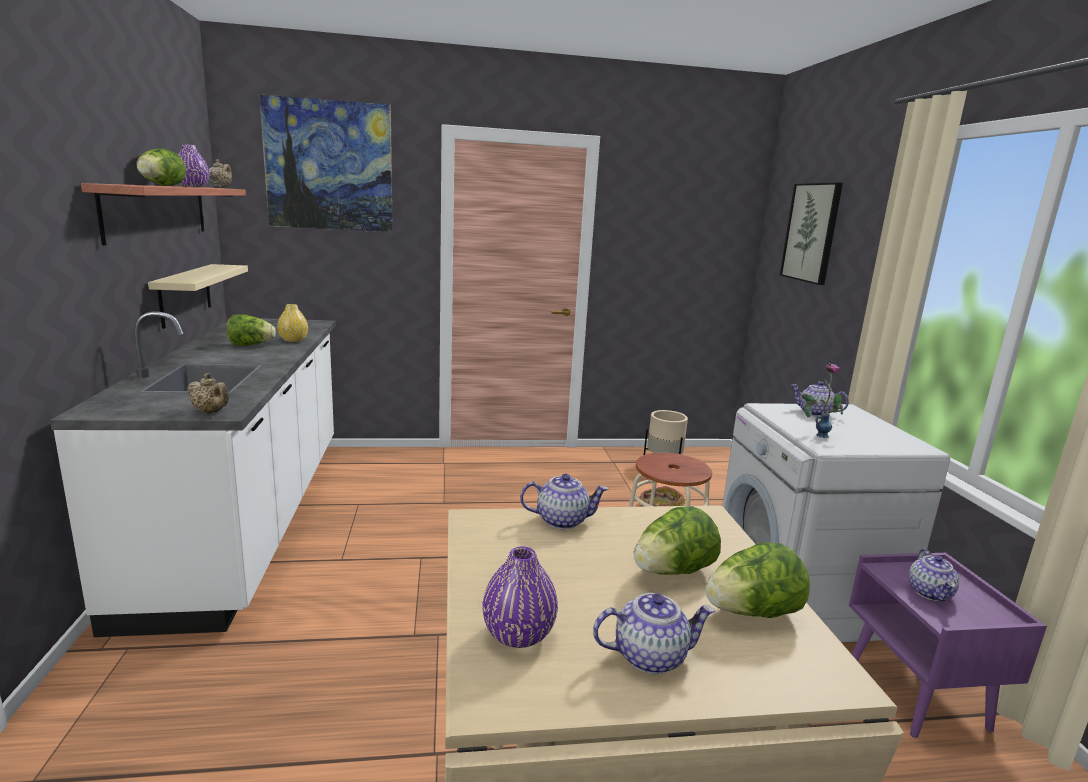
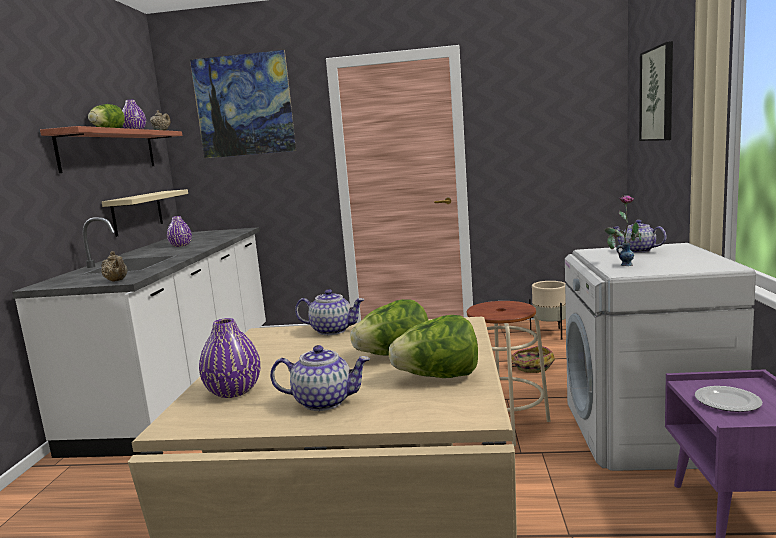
camera: 15 degrees right, 5 degrees down
lettuce [227,314,276,346] -> purple vase [167,216,192,247]
yellow vase [277,304,308,342] -> none
teapot [909,549,959,601] -> plate [695,386,762,412]

